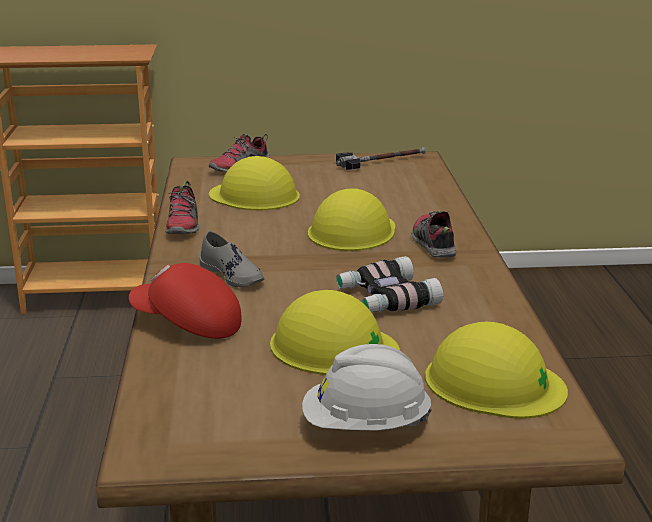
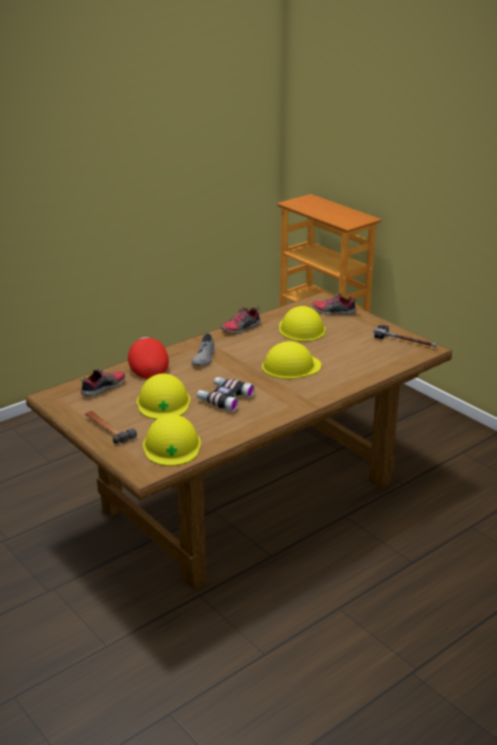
camera: 55 degrees right, 5 degrees up
white hard hat [302,344,432,431] -> hammer [85,411,137,444]
shoe [412,210,456,258] -> shoe moved to [80,369,125,397]

